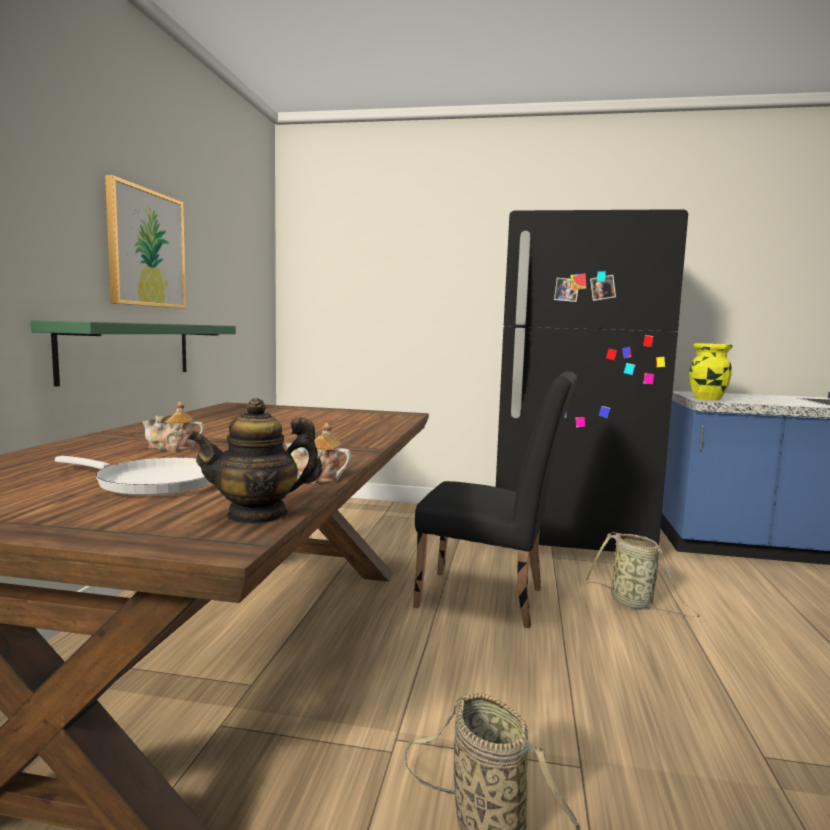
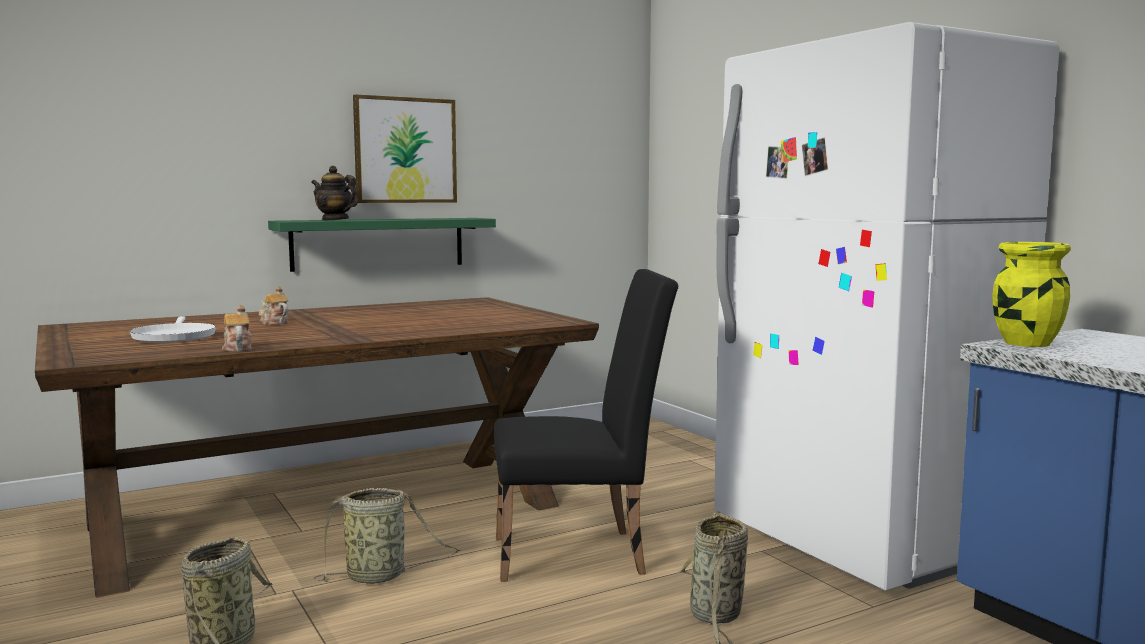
camera: 50 degrees right, 0 degrees up
teapot [188,398,323,525] -> teapot moved to [311,166,358,220]
black chair [413,371,577,628] -> black chair turned 75 degrees counterclockwise [494,269,678,582]
black fridge [496,209,688,552] -> white fridge [714,22,1059,591]
none -> basket [314,488,461,584]

